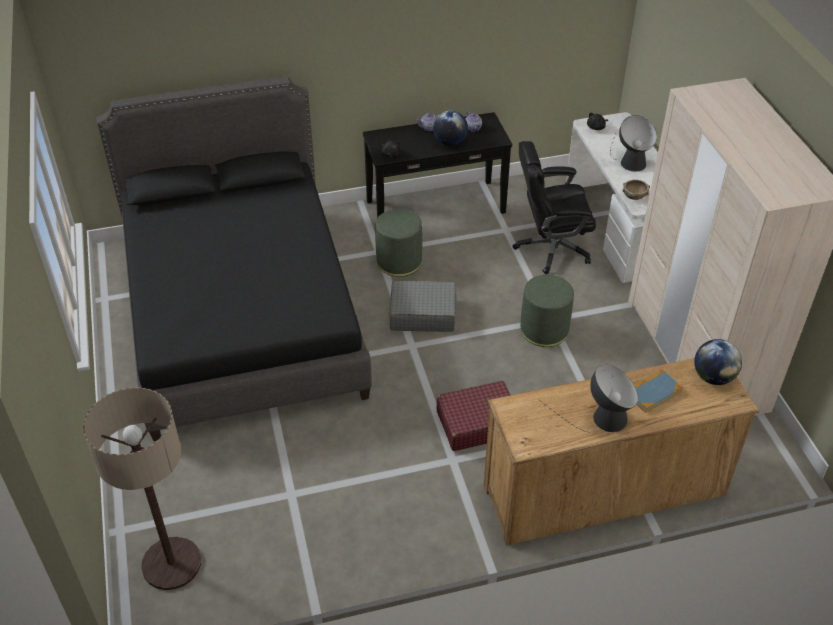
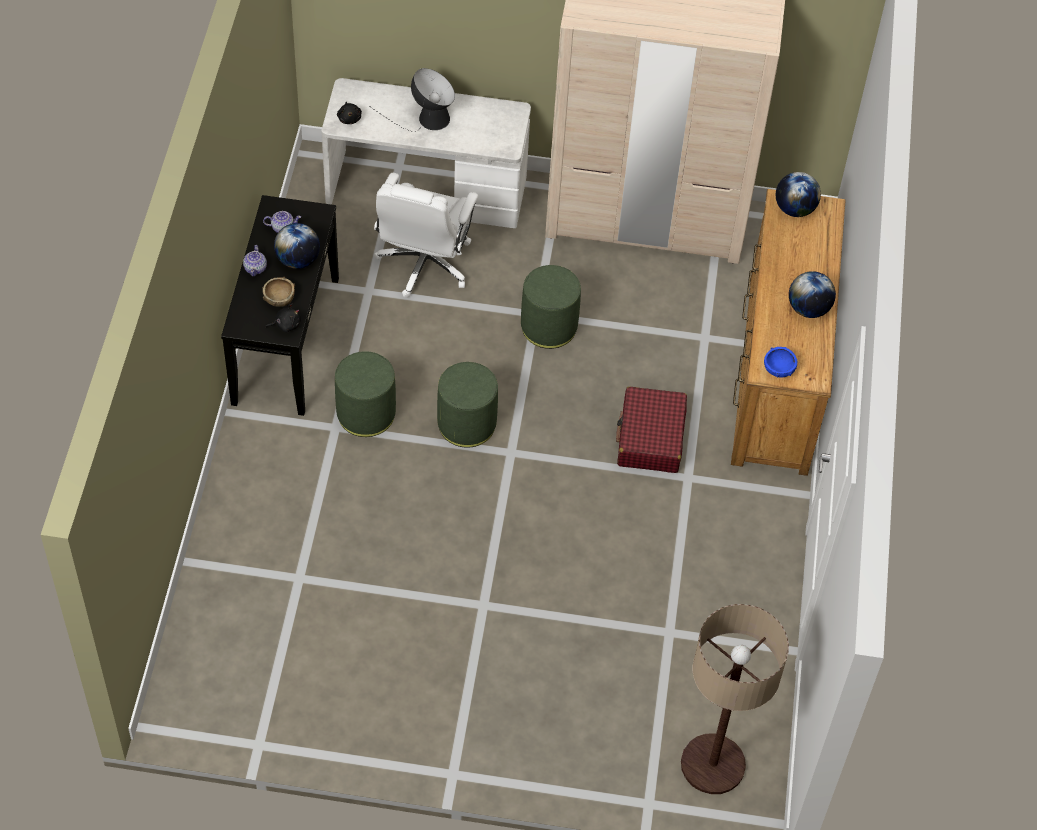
camera: 70 degrees left, 10 degrees up
black bed [96,77,372,441] -> none
grey suitcase [390,281,456,332] -> green ottoman [437,362,498,448]
black office chair [513,141,596,274] -> white office chair [374,173,478,298]
table lamp [538,364,638,432] -> globe [789,271,836,318]
brown bowl [623,180,650,200] -> brown bowl moved to [262,277,295,307]
book [634,369,683,413] -> none
none -> blue bowl [764,347,797,378]

